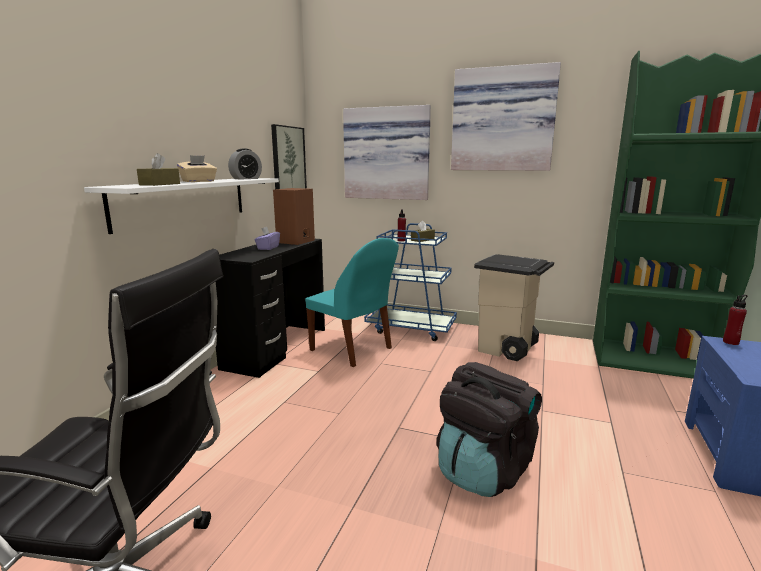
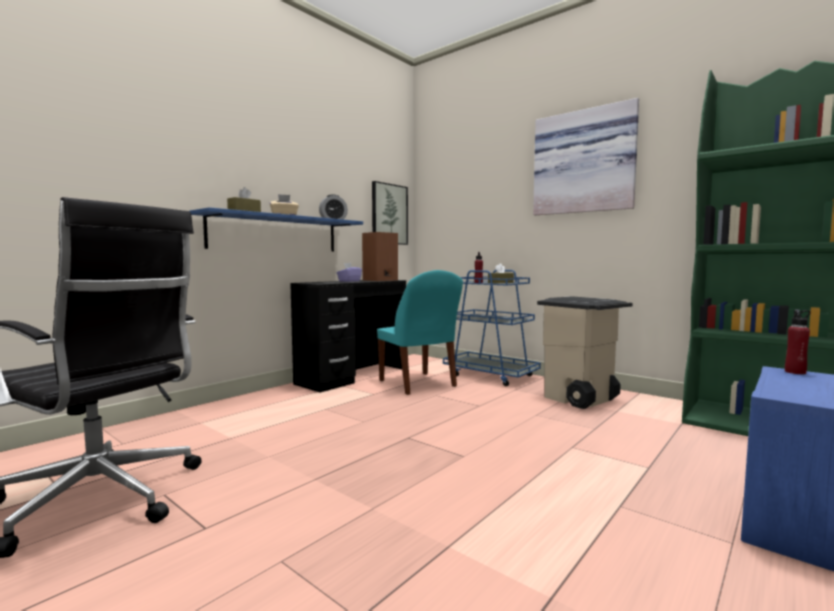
camera: 20 degrees right, 10 degrees down
white shelf [84,178,279,234] -> blue shelf [190,207,363,251]
picture [343,105,431,200] -> none
black backpack [437,362,542,497] -> none

